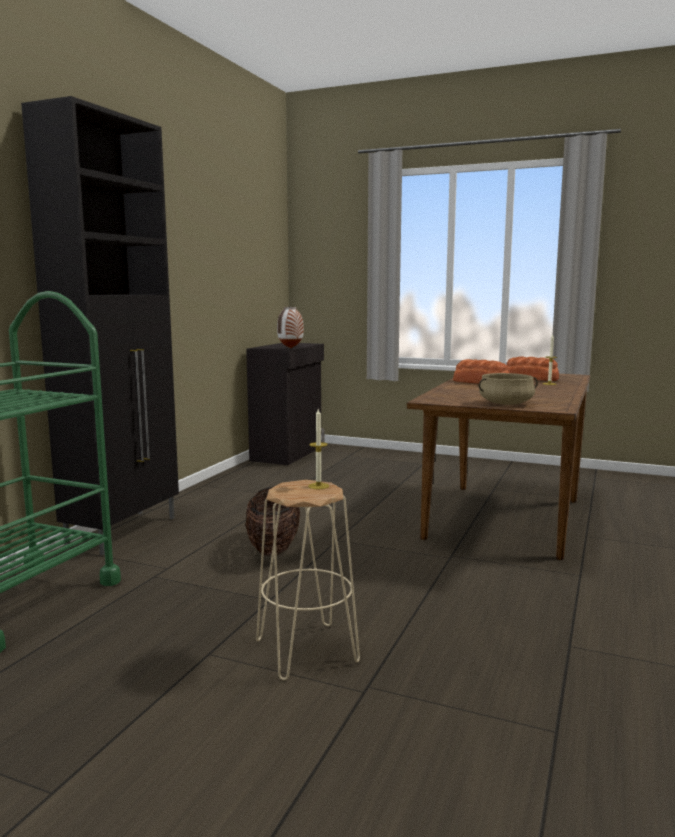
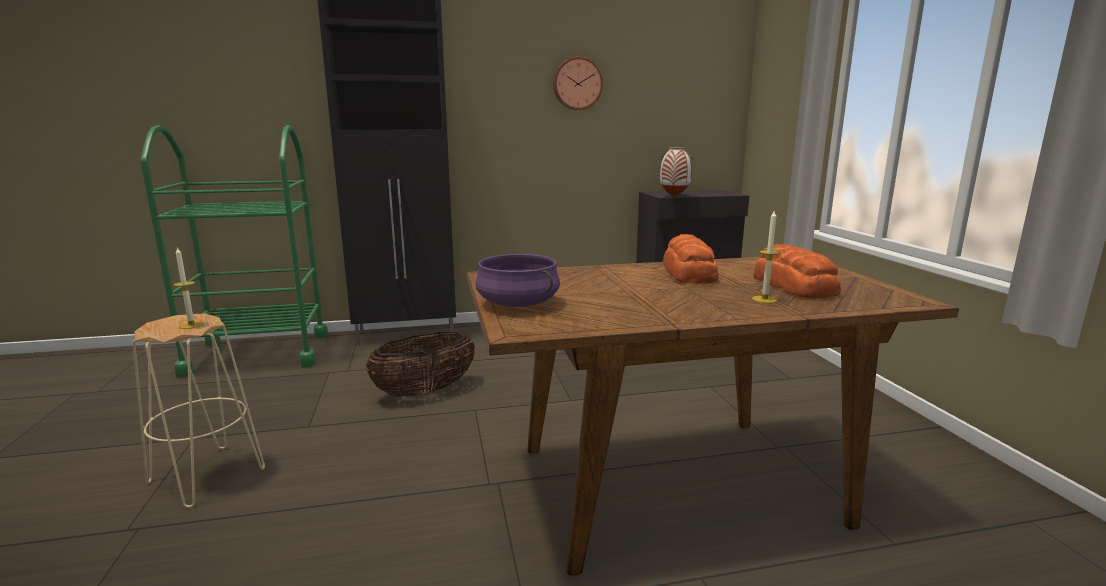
camera: 55 degrees right, 5 degrees up
beige cooking pot [479,373,538,405] -> purple cooking pot [475,254,560,307]
none -> wall clock [553,57,603,110]

